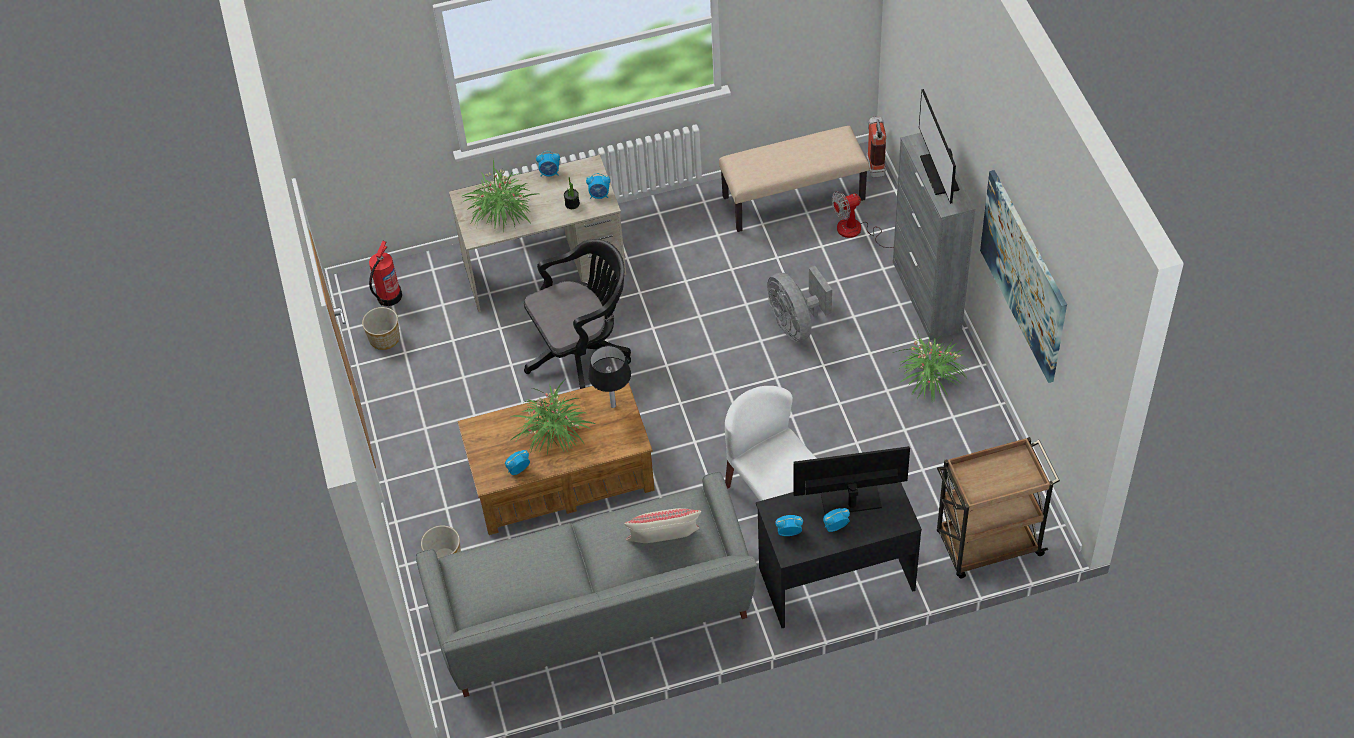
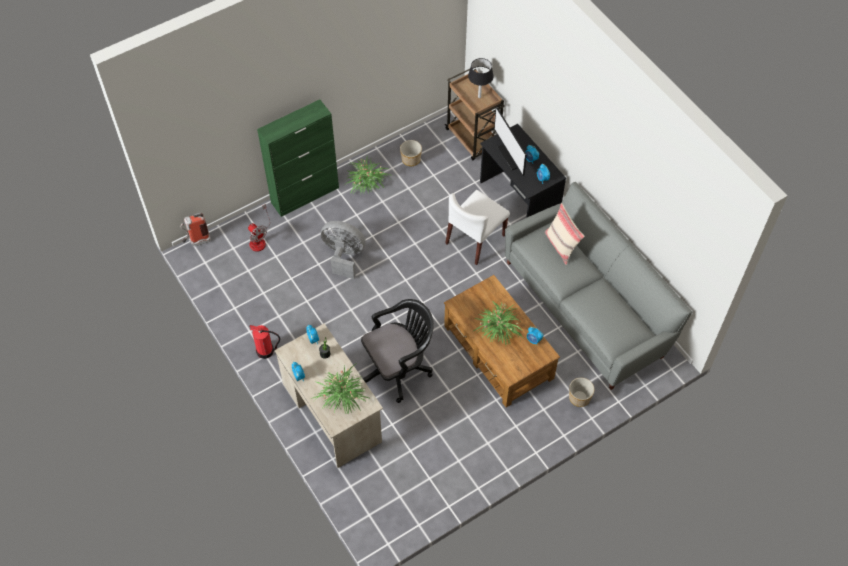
camera: 110 degrees left, 5 degrees up
planter [362,307,400,350] -> planter moved to [400,140,422,166]
fire extinguisher [369,240,402,306] -> fire extinguisher moved to [249,325,280,359]
black office chair [524,239,631,389] -> black office chair turned 105 degrees clockwise [361,299,434,403]
black table lamp [588,346,631,408] -> black table lamp moved to [468,58,494,98]
beige bench [719,126,869,232] -> none
grey fan [767,266,832,342] -> grey fan turned 120 degrees counterclockwise [321,221,366,279]
grey cabinet [893,133,975,340] -> green cabinet [257,99,339,217]
monitor [919,89,959,204] -> none
picture [980,170,1067,383] -> none

